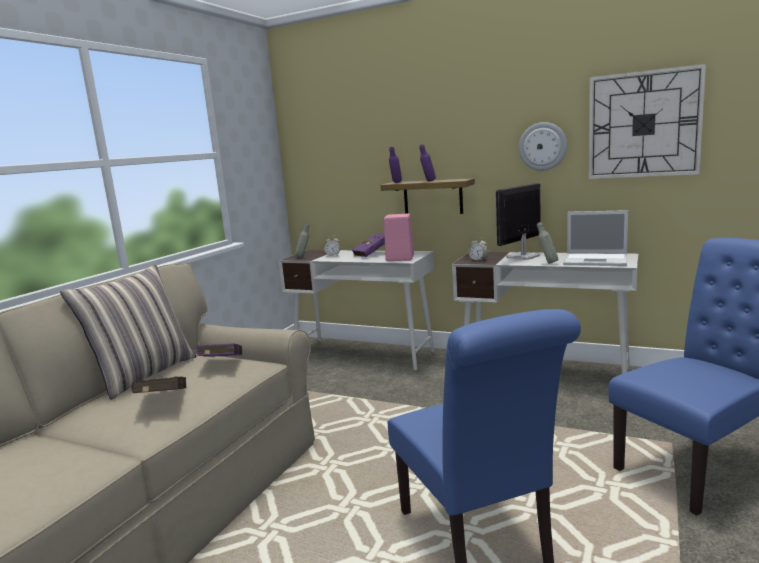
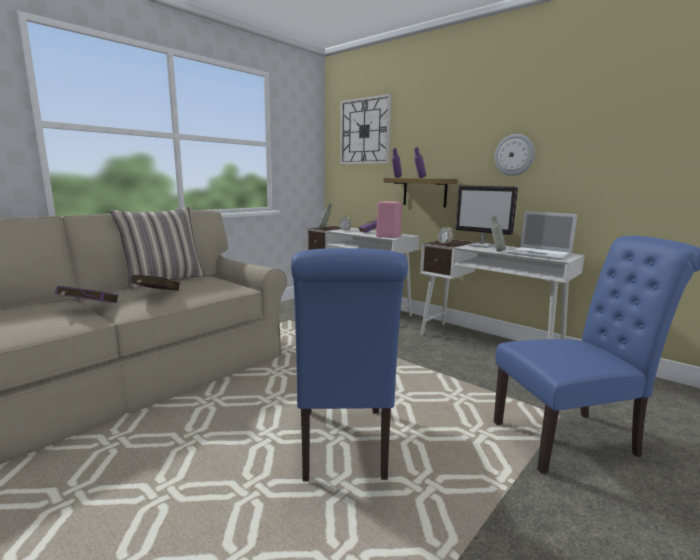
camera: 15 degrees right, 0 degrees up
purple book [196,343,242,357] -> purple book moved to [55,286,119,303]
monitor [496,183,541,260] -> monitor turned 120 degrees counterclockwise [455,185,518,248]
wall clock [589,64,706,179] -> wall clock moved to [340,94,392,164]

